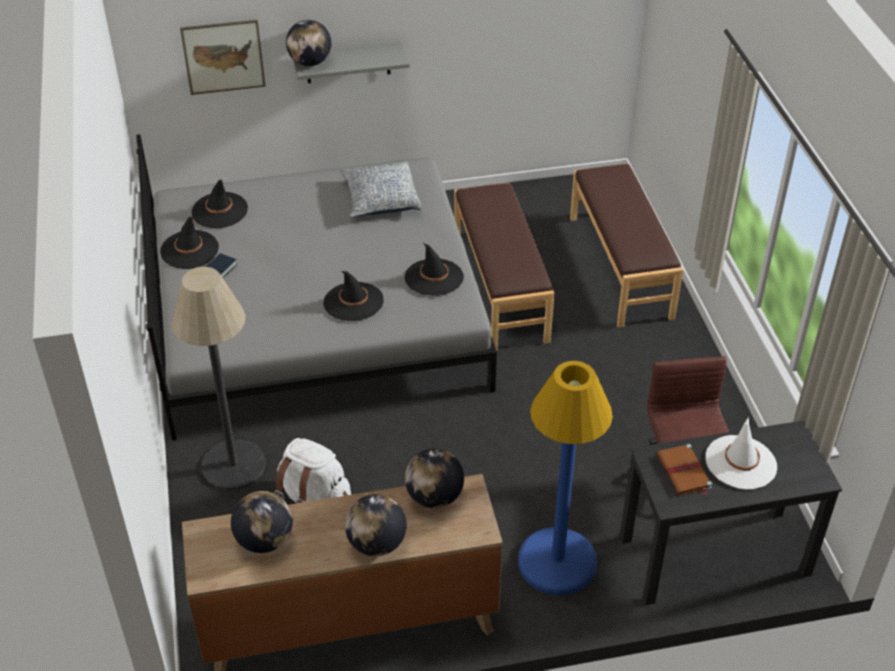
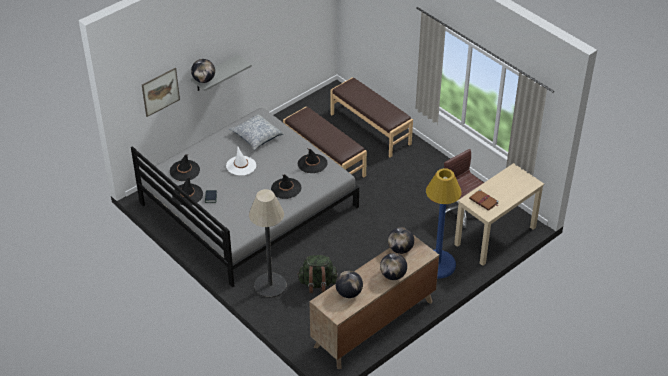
camera: 30 degrees left, 0 degrees up
white backpack [274,438,351,505] -> green backpack [297,255,338,293]
black desk [620,420,842,605] -> beige desk [454,163,544,266]
white hat [706,417,777,489] -> white hat moved to [226,147,256,175]

